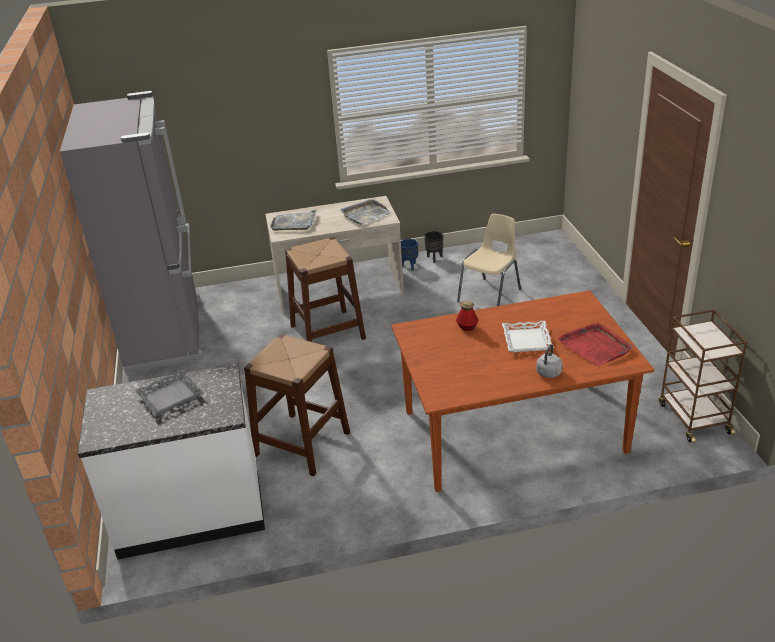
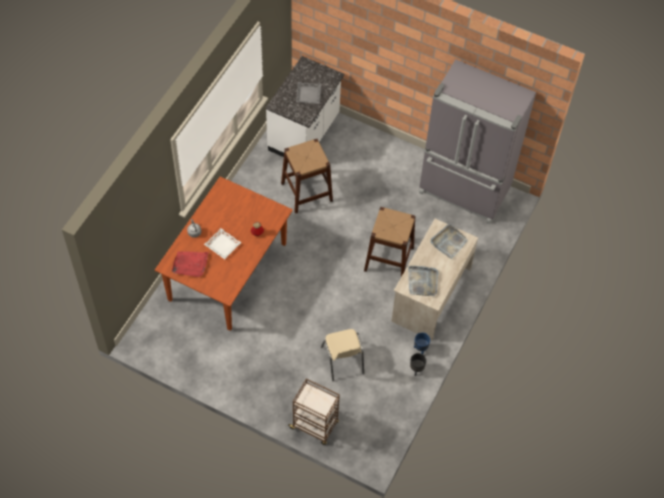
camera: 125 degrees right, 25 degrees up
brown cart [659,309,748,443] -> brown cart moved to [288,378,340,445]

